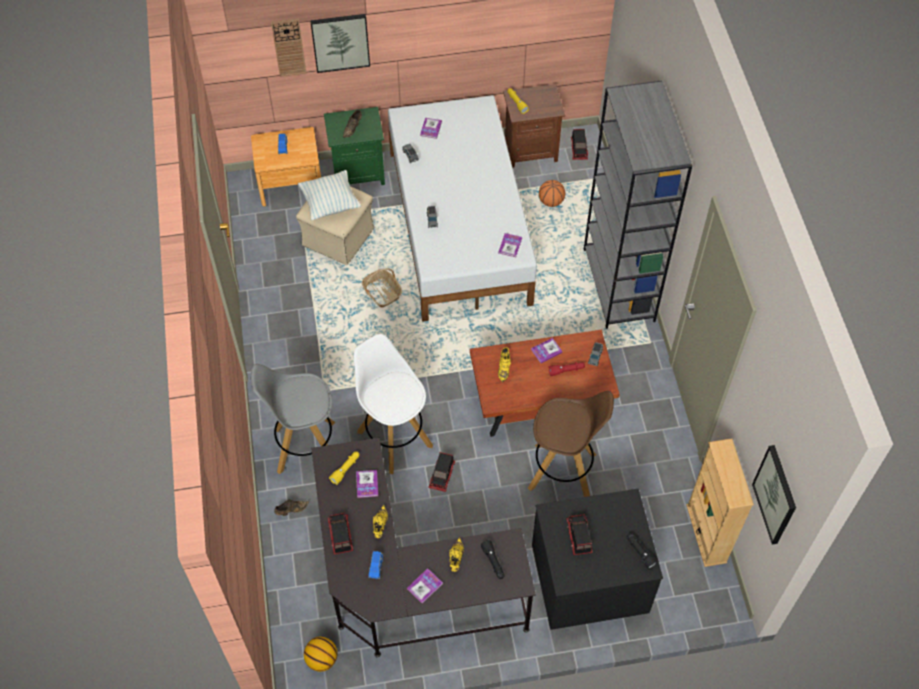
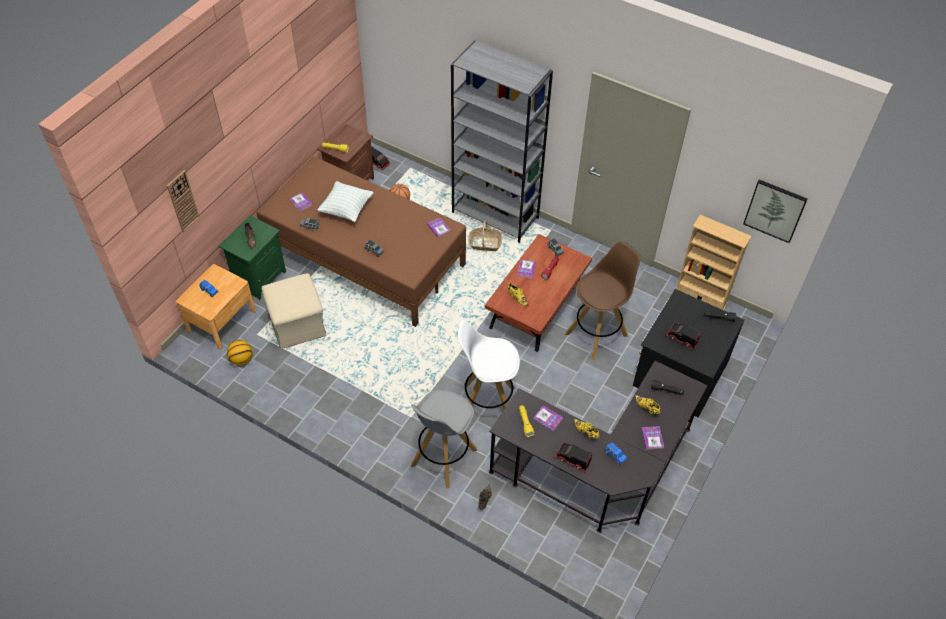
camera: 50 degrees left, 5 degrees down
pillow [298,170,361,220] -> pillow moved to [317,181,373,222]
basketball [304,637,338,672] -> basketball moved to [227,340,252,365]
picture [310,14,370,73] -> none
basket [362,268,402,308] -> basket moved to [468,220,502,251]
white bed [388,95,537,322] -> brown bed [257,156,466,327]
toy truck [428,452,455,492] -> none

